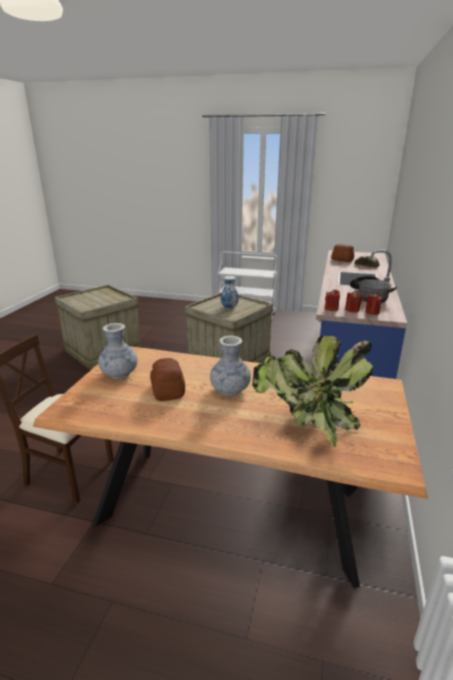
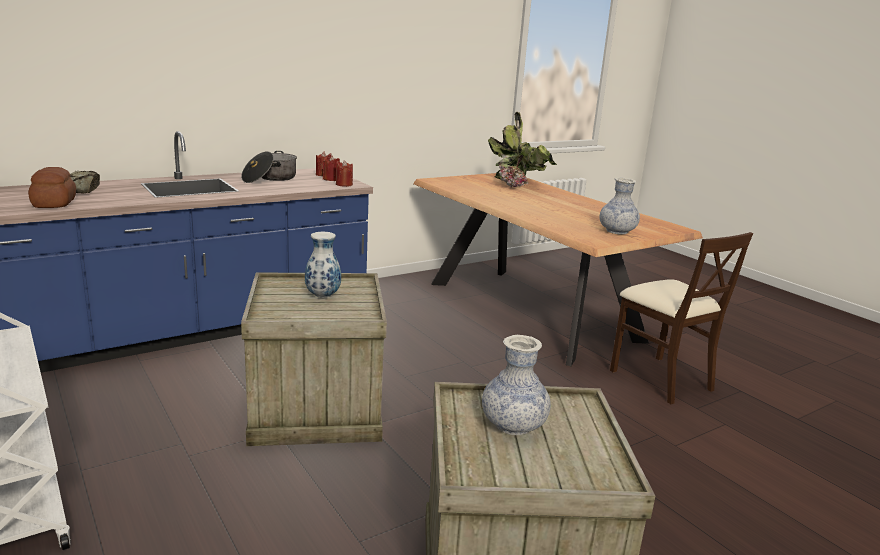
camera: 140 degrees left, 5 degrees down
bread [150,358,185,401] -> none
vase [210,336,251,395] -> vase moved to [482,335,551,435]

